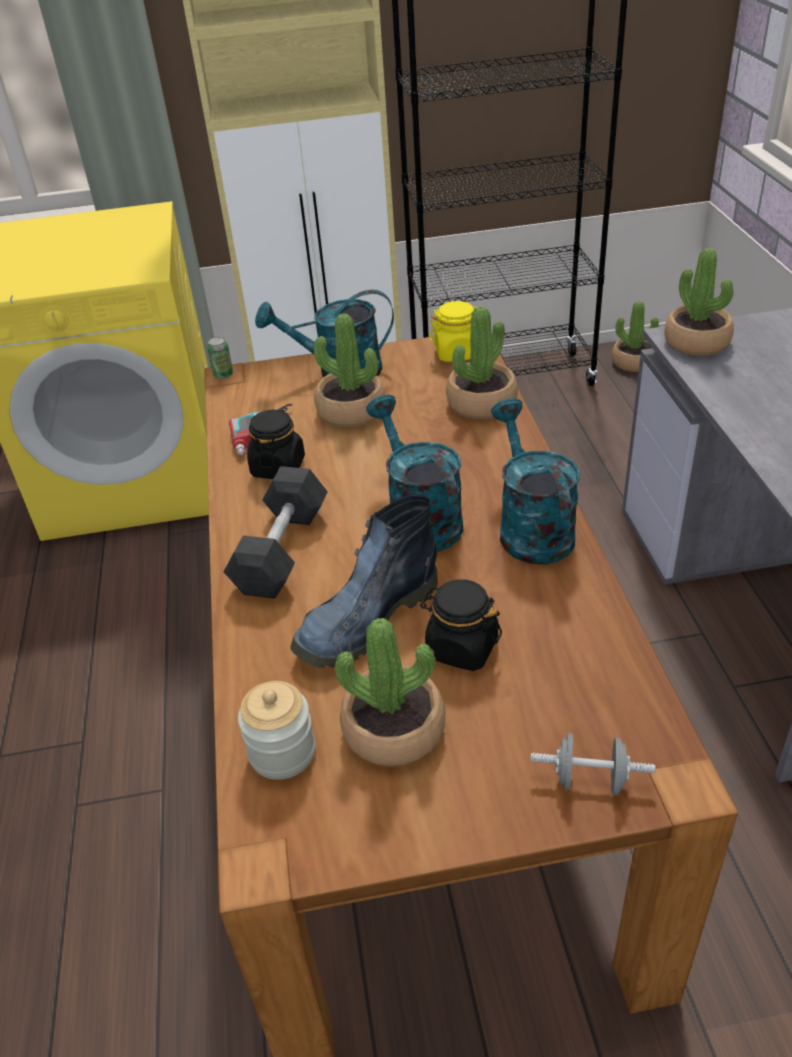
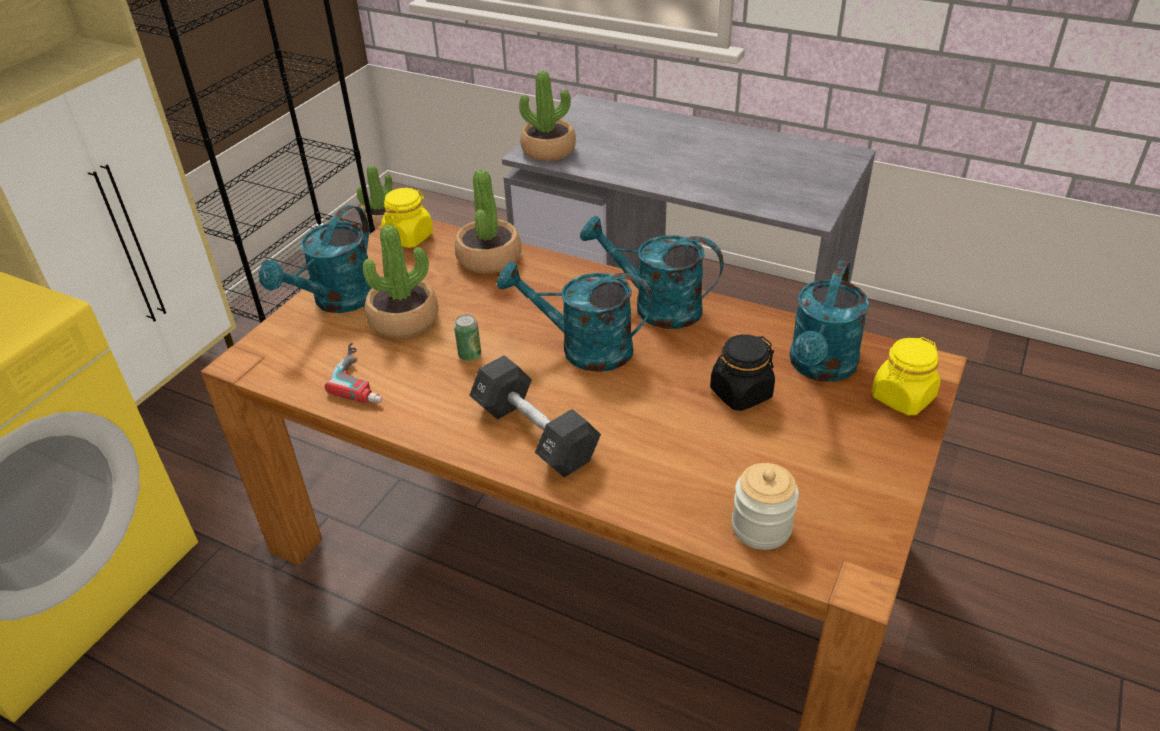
camera: 55 degrees left, 0 degrees up
can [207,337,233,379] -> can moved to [454,314,481,361]
black jar [247,409,305,479] -> none
boot [290,494,438,668] -> none
potted plant [335,618,445,767] -> none
grey dumbbell [531,733,656,796] -> yellow jar [871,337,941,415]
none -> turquoise watering can [790,260,869,382]

